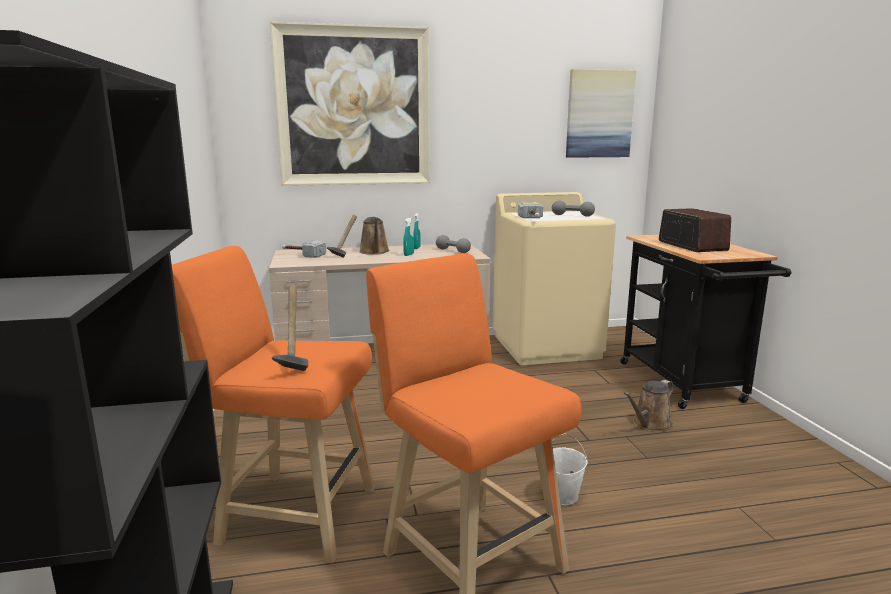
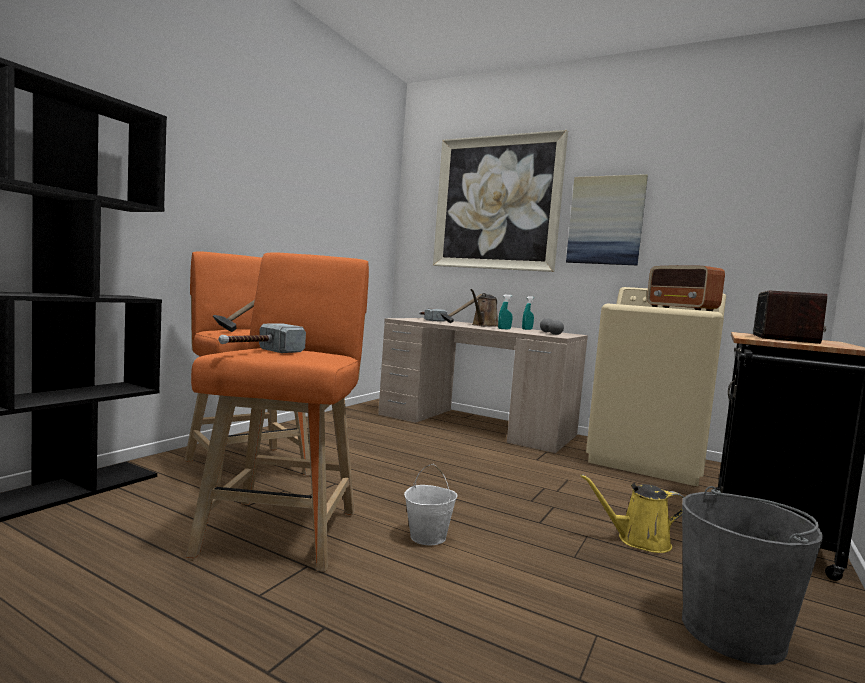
camera: 40 degrees right, 10 degrees down
hammer [518,203,543,218] -> hammer moved to [218,324,306,353]
grey dumbbell [552,200,595,217] -> radio [647,265,725,311]
picture [566,69,636,158] -> picture moved to [566,174,648,266]
brown watering can [623,380,673,432] -> yellow watering can [580,474,684,553]
none -> grey bucket [682,486,824,665]

